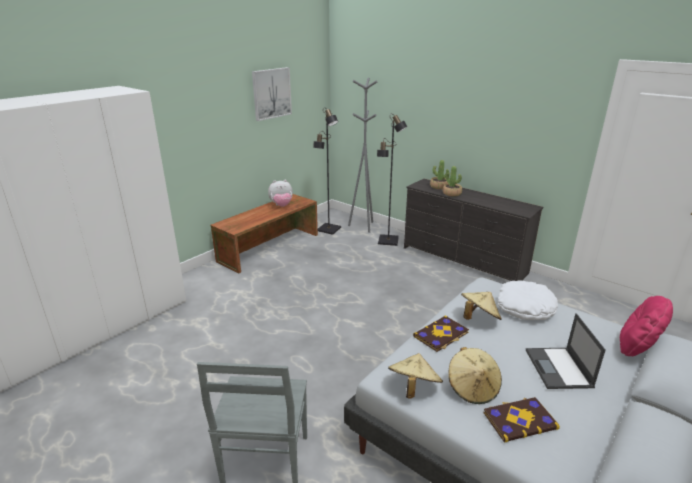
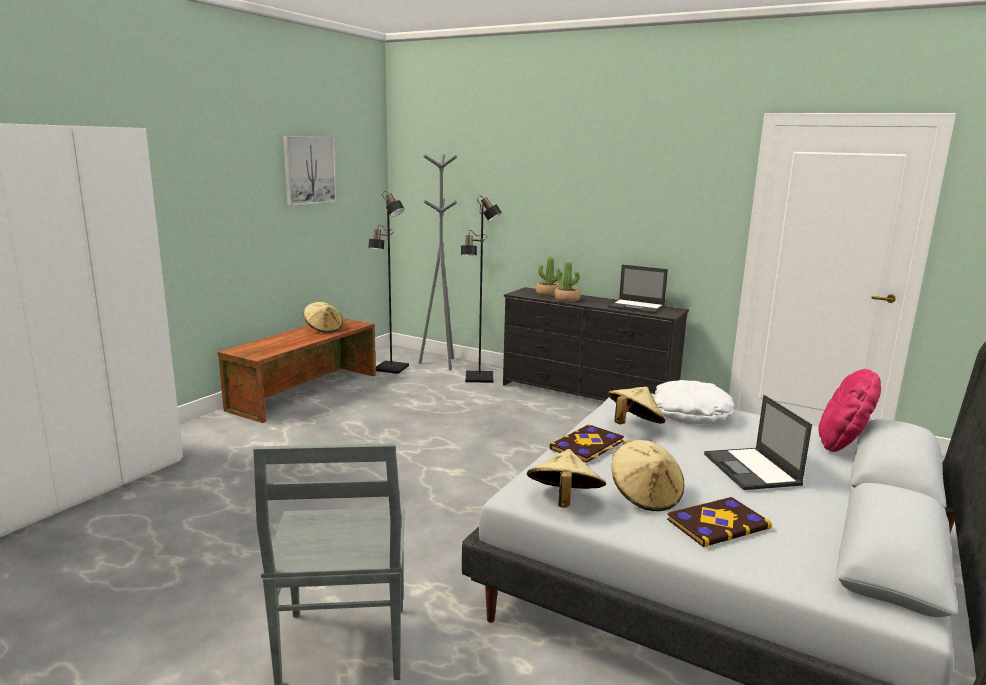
camera: 10 degrees left, 10 degrees down
plush toy [268,180,293,207] -> beige hat [304,302,343,333]
none -> laptop [608,265,668,314]

